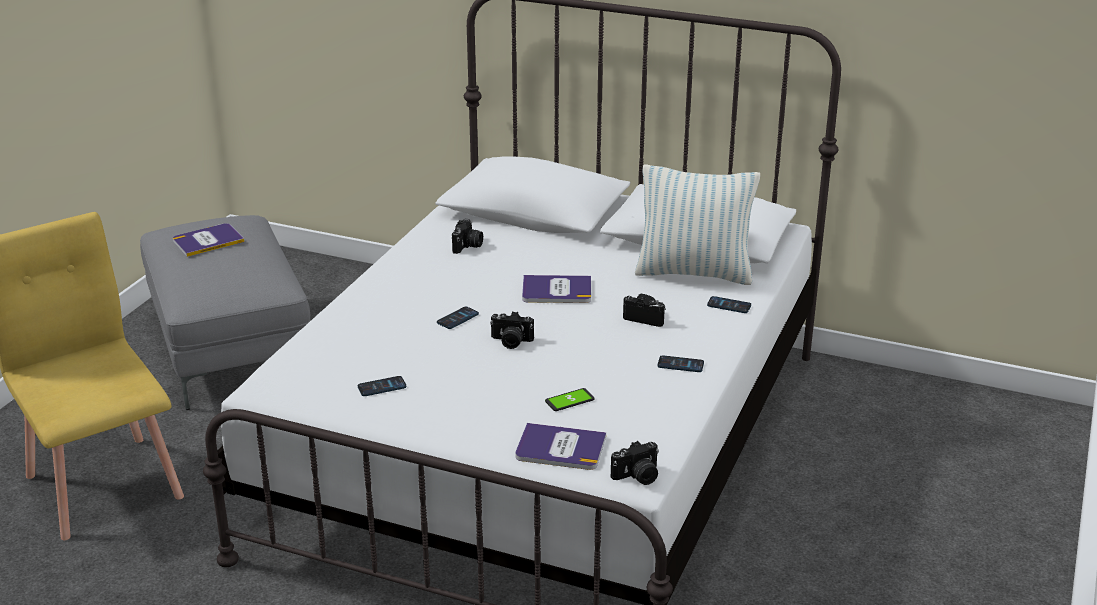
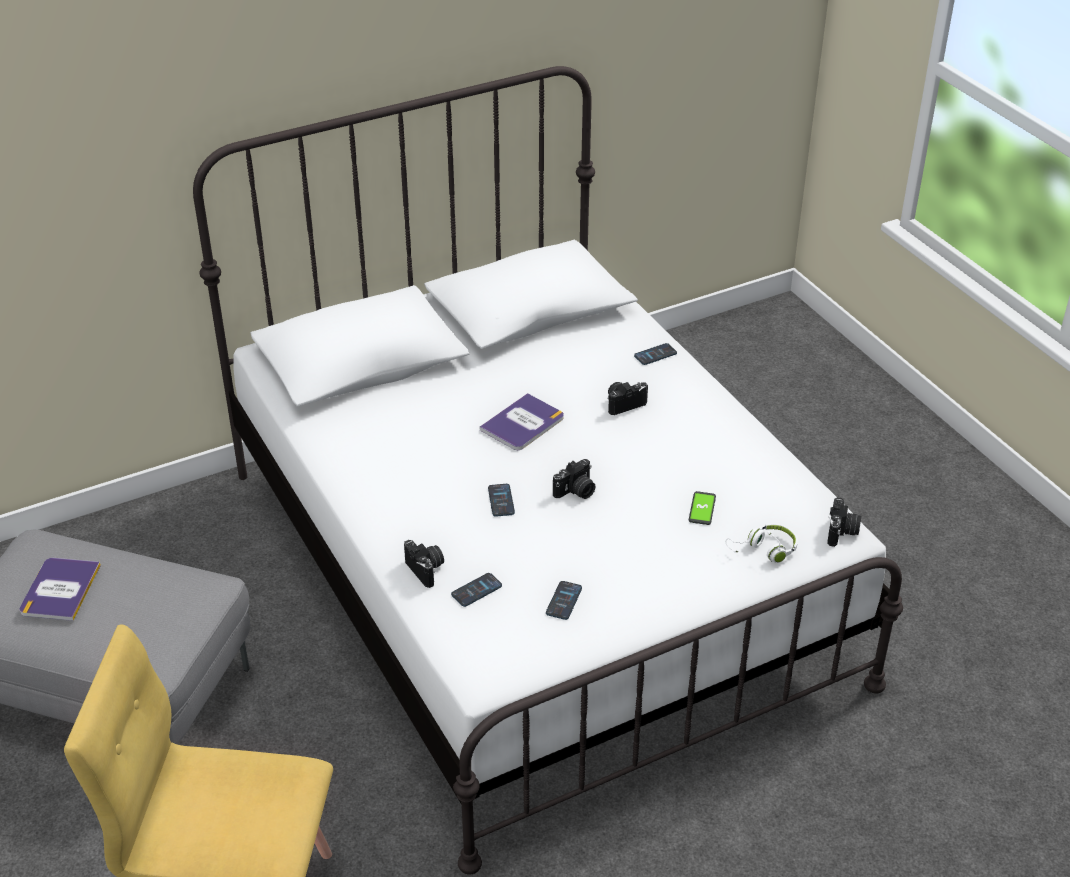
camera: 50 degrees left, 10 degrees up
camera [452,219,483,254] -> camera moved to [404,540,444,588]
book [515,423,606,470] -> white headphones [726,523,798,563]
pillow [635,165,760,285] -> none
phone [658,355,704,372] -> phone moved to [451,573,502,607]

